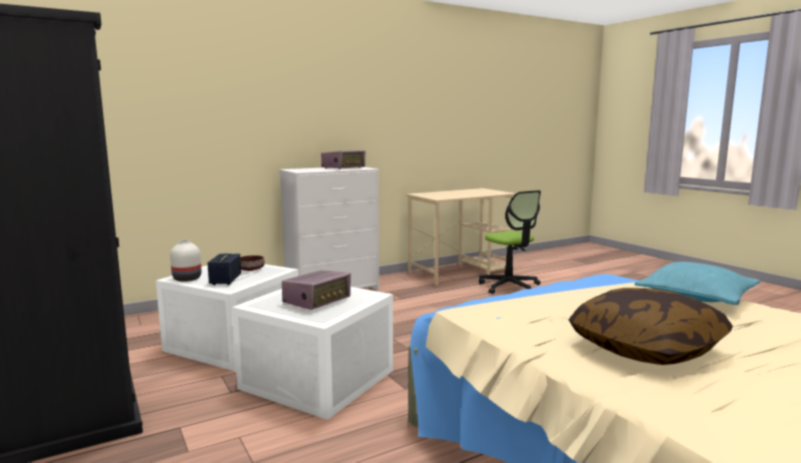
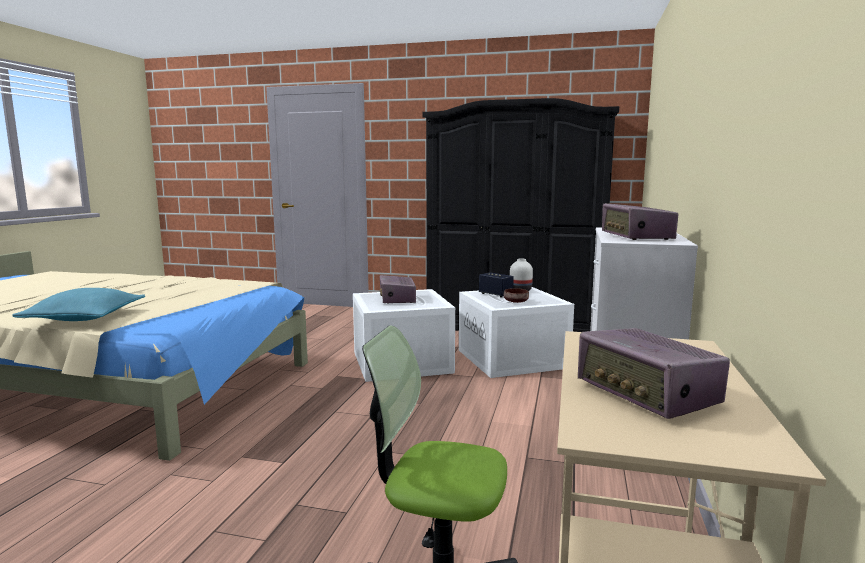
camera: 135 degrees right, 0 degrees up
pillow [568,288,733,365] -> none
none -> radio [578,328,730,419]

